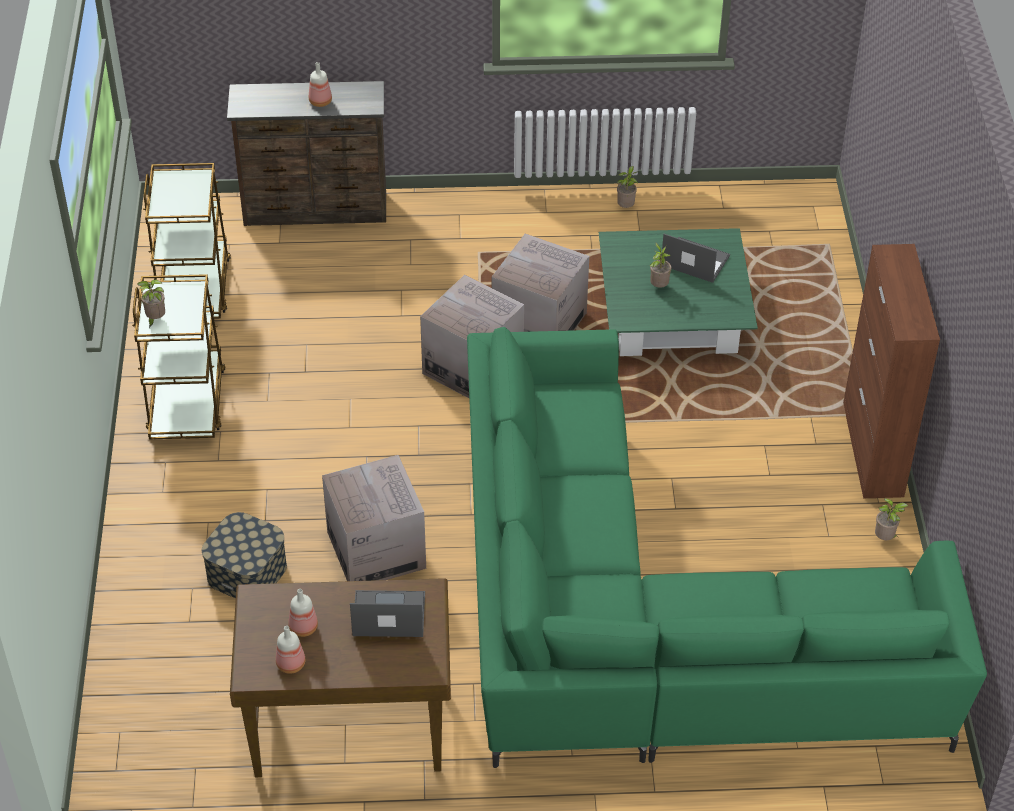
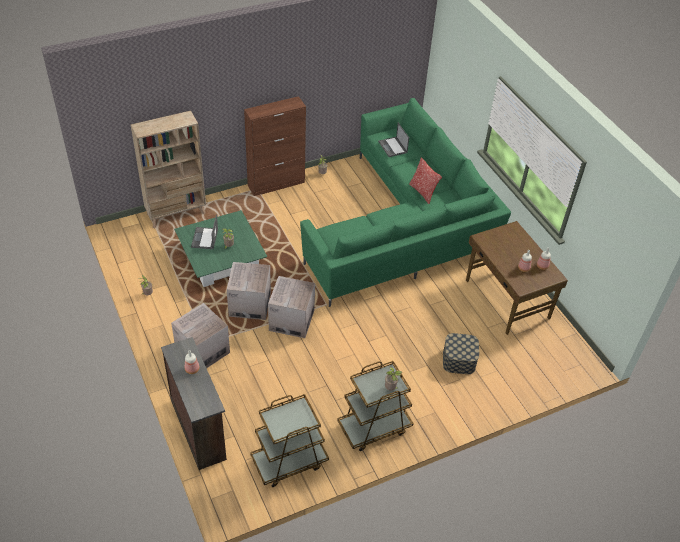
camera: 115 degrees left, 0 degrees up
cardboard box [322,455,426,581] -> cardboard box moved to [171,303,230,368]
laptop [350,590,425,637] -> laptop moved to [378,123,409,157]
none -> beige bookcase [130,110,206,228]
none -> pillow [409,158,442,204]

